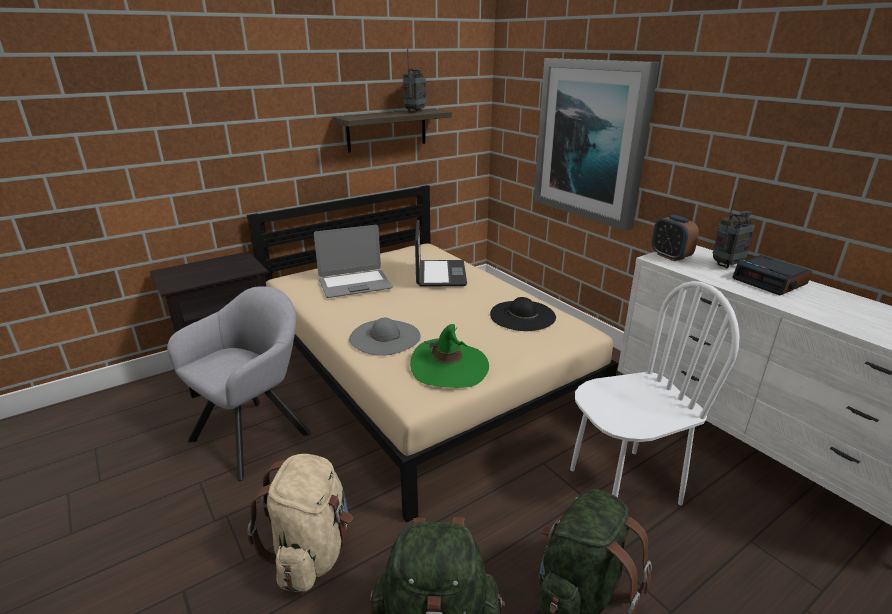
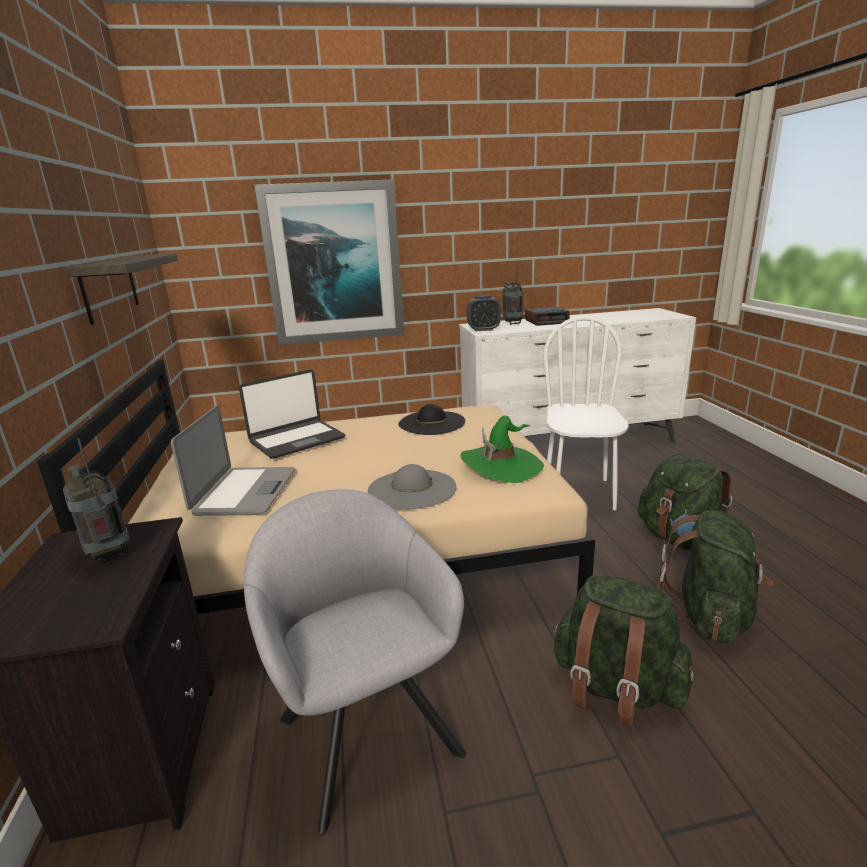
camera: 65 degrees left, 5 degrees down
beige backpack [247,454,353,592] -> green backpack [553,575,694,727]
radio [403,49,426,113] -> radio moved to [63,438,130,562]
laptop [415,220,467,287] -> laptop turned 120 degrees clockwise [239,369,345,459]

